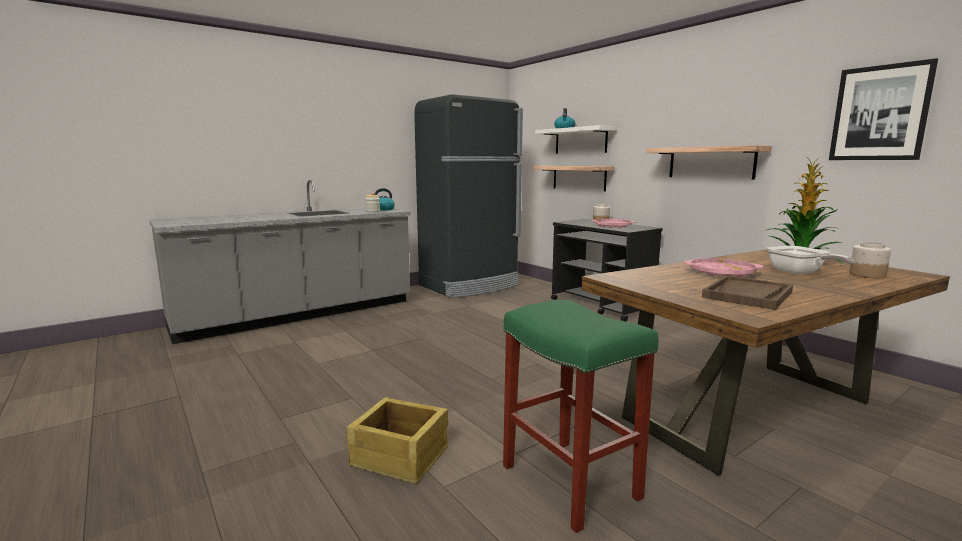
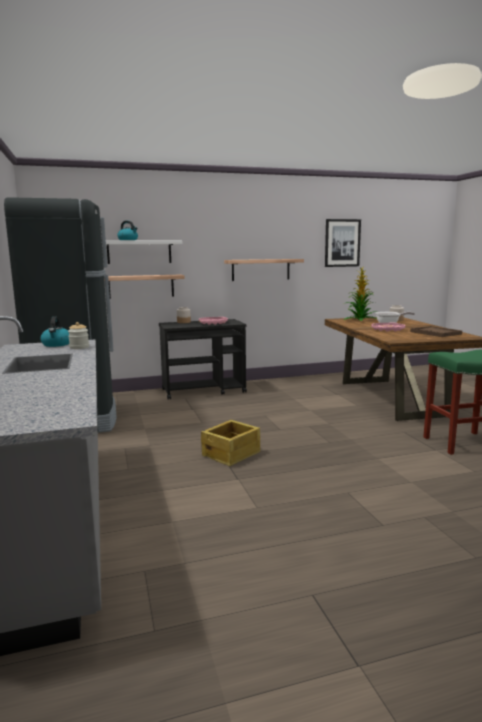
camera: 70 degrees left, 0 degrees up
crate [346,397,448,484] -> crate moved to [201,420,260,466]

